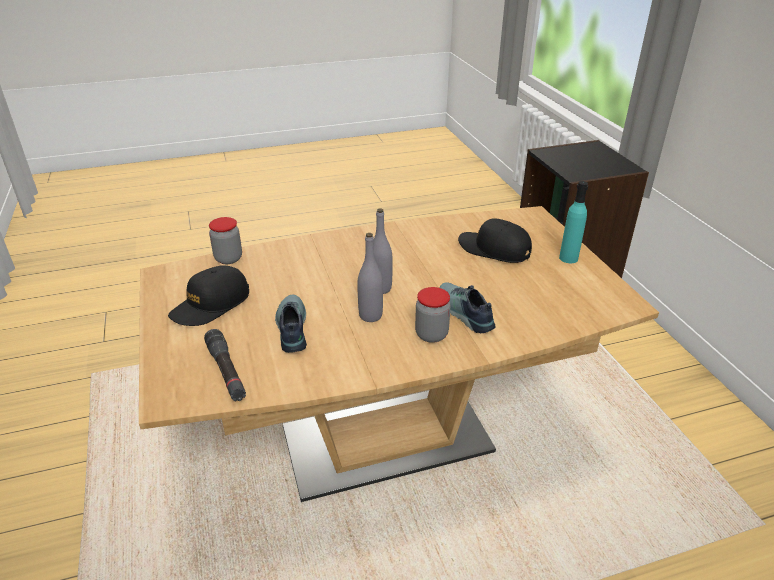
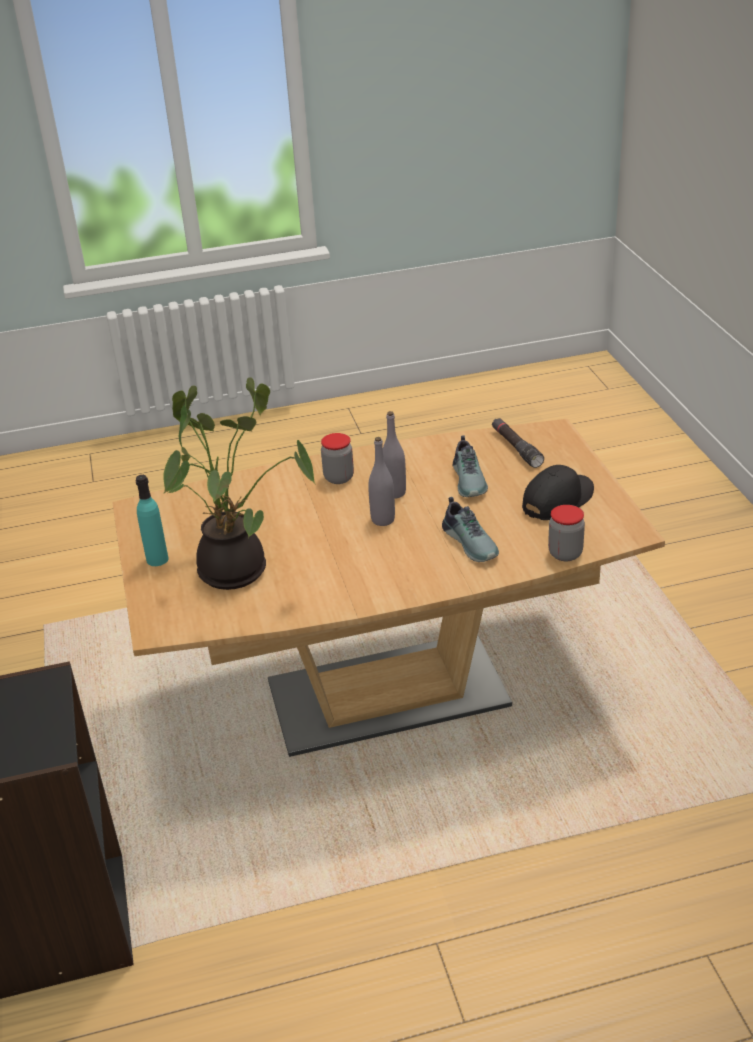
camera: 175 degrees left, 0 degrees up
shoe [440,283,496,333] -> shoe moved to [442,497,499,562]
black cap [458,219,532,263] -> potted plant [163,377,316,590]

